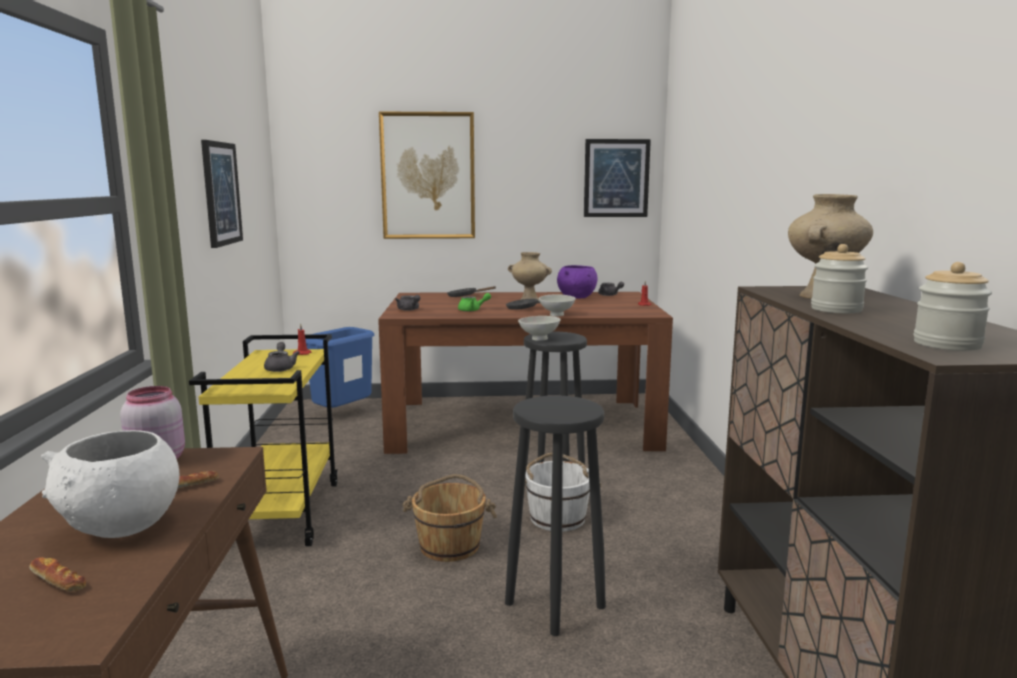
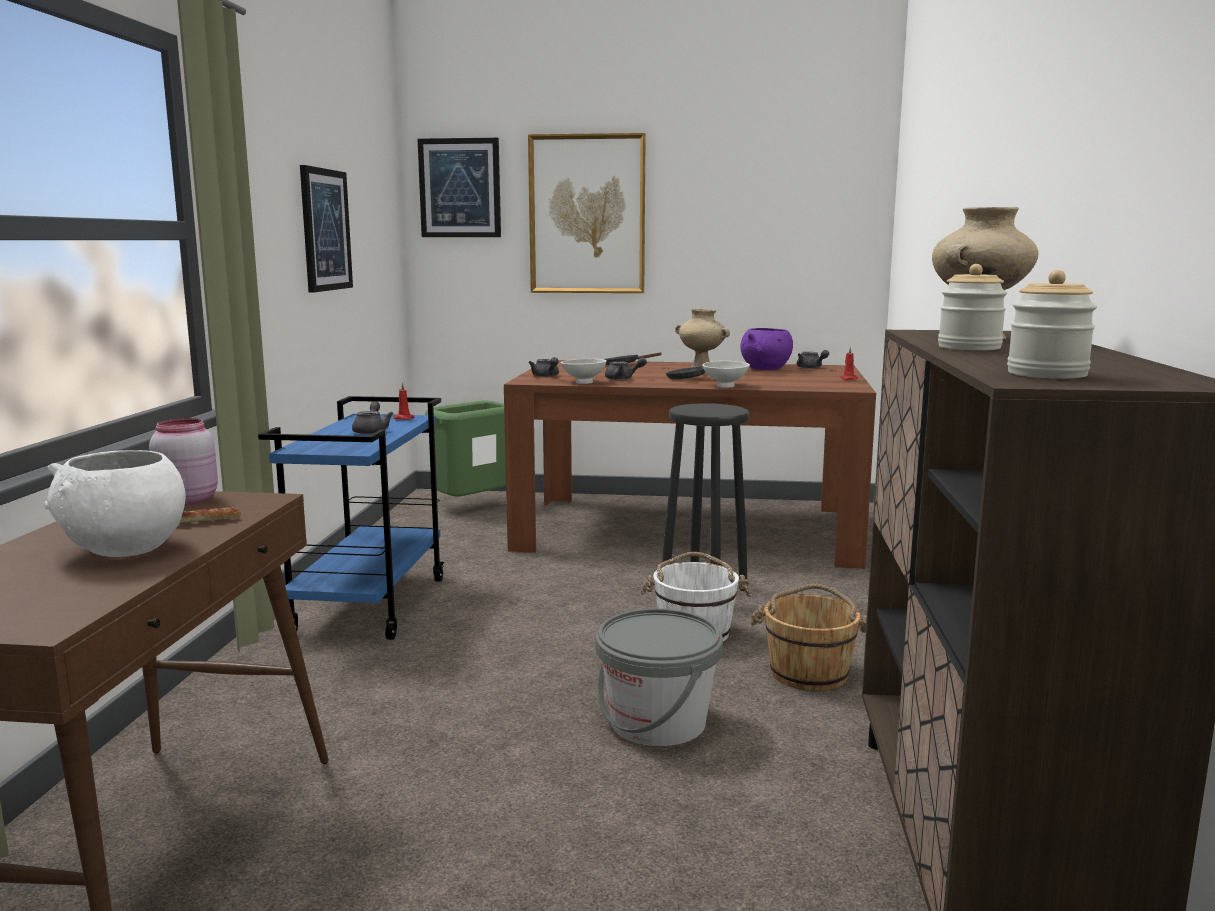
camera: 10 degrees right, 0 degrees up
bread [29,557,86,592] -> none
yellow cart [189,334,338,546] -> blue cart [258,396,444,640]
blue trash can [306,327,375,408] -> green trash can [425,400,506,497]
brown bucket [402,474,497,562] -> brown bucket moved to [750,584,867,691]
green teapot [458,293,491,312] -> grey teapot [605,357,647,380]
black stool [505,395,606,636] -> grey bucket [596,609,723,746]
white bowl [518,316,561,341] -> white bowl moved to [561,359,607,384]
picture [584,139,651,217] -> picture moved to [418,138,501,237]

